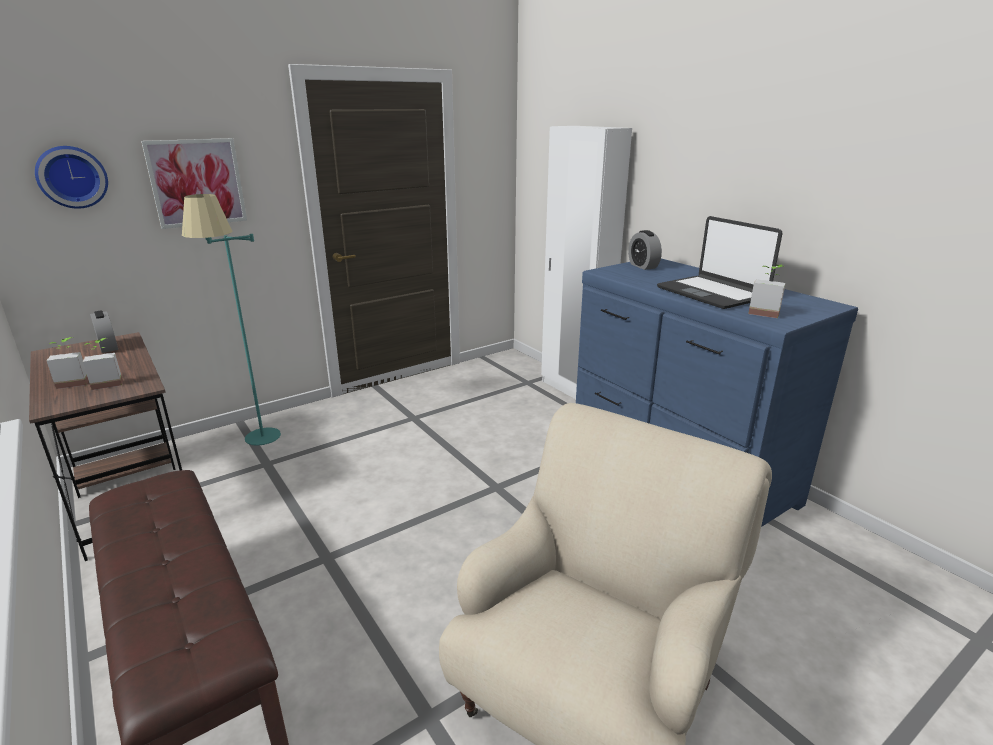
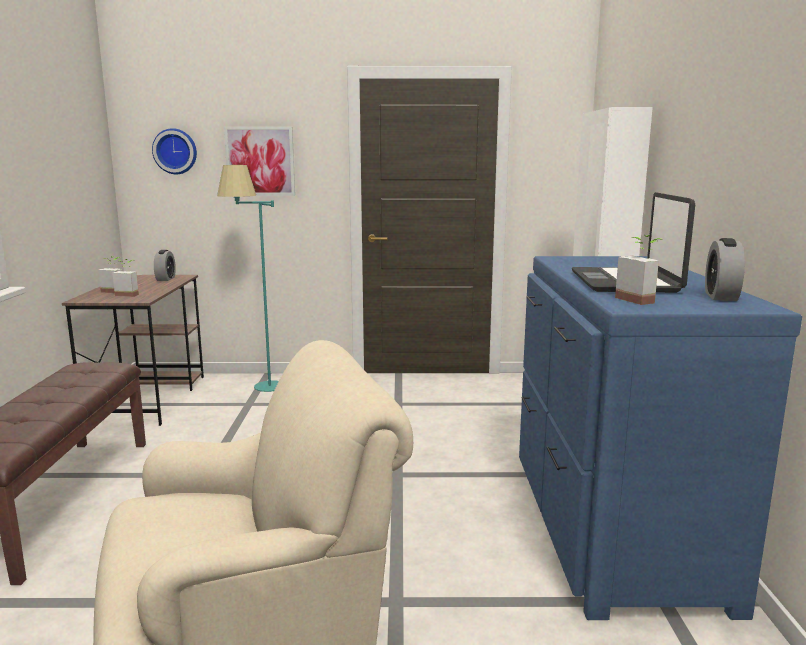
camera: 35 degrees right, 10 degrees down
alarm clock [628,230,662,270] -> alarm clock moved to [705,238,745,301]

